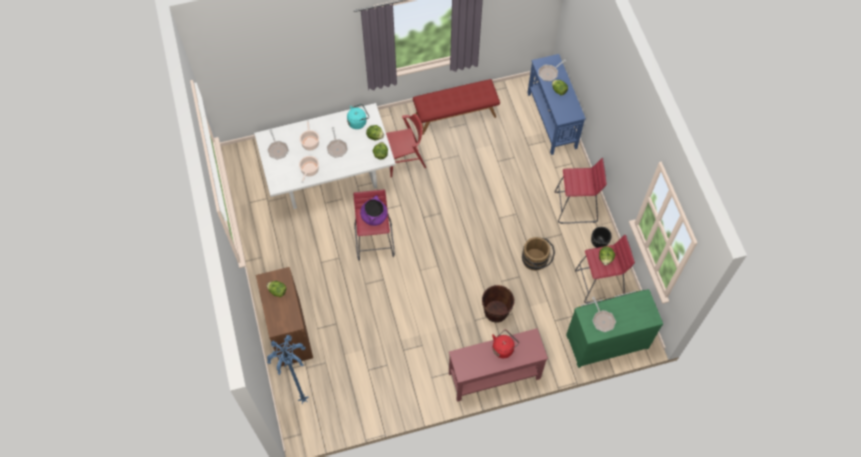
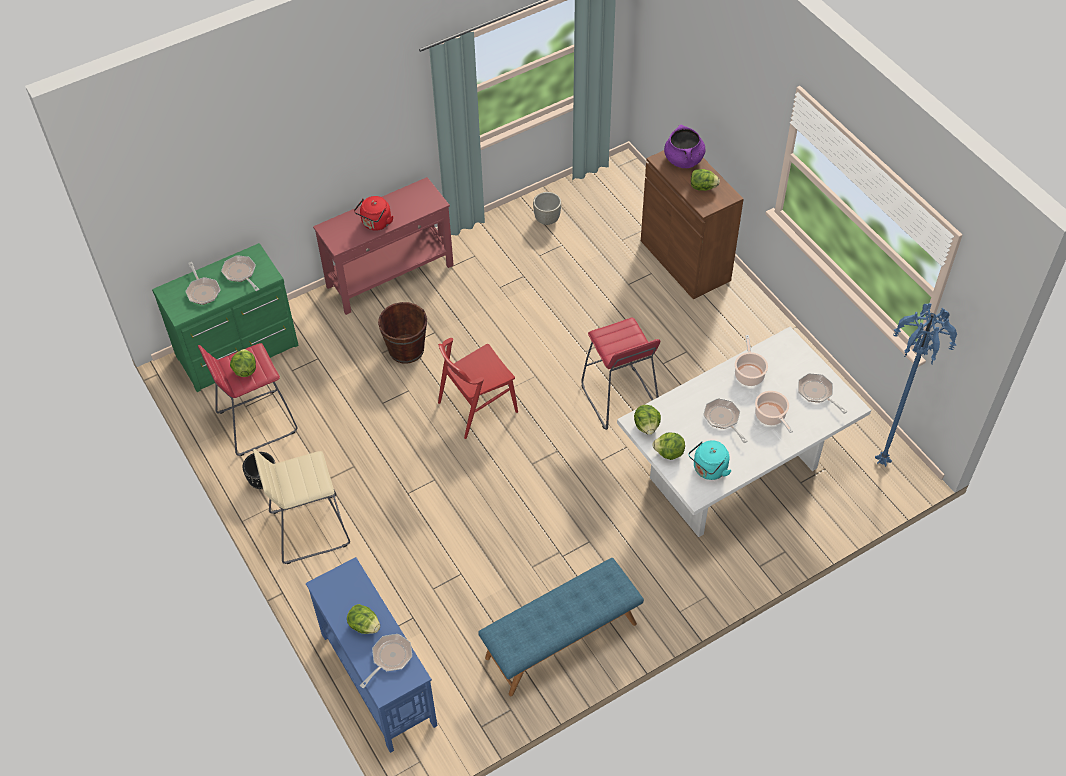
camera: 165 degrees right, 10 degrees down
blue floor lamp [267,335,308,404] -> blue floor lamp moved to [875,303,957,467]
purple cooking pot [360,195,388,226] -> purple cooking pot moved to [664,125,705,168]
red chair [386,114,426,177] -> red chair moved to [438,338,518,439]
red bench [413,79,500,135] -> blue bench [478,558,644,696]
brown bucket [522,237,555,271] -> none
red stool [555,158,607,224] -> beige stool [253,449,350,564]
none -> frying pan [185,262,221,305]
none -> grey planter [533,192,561,225]

